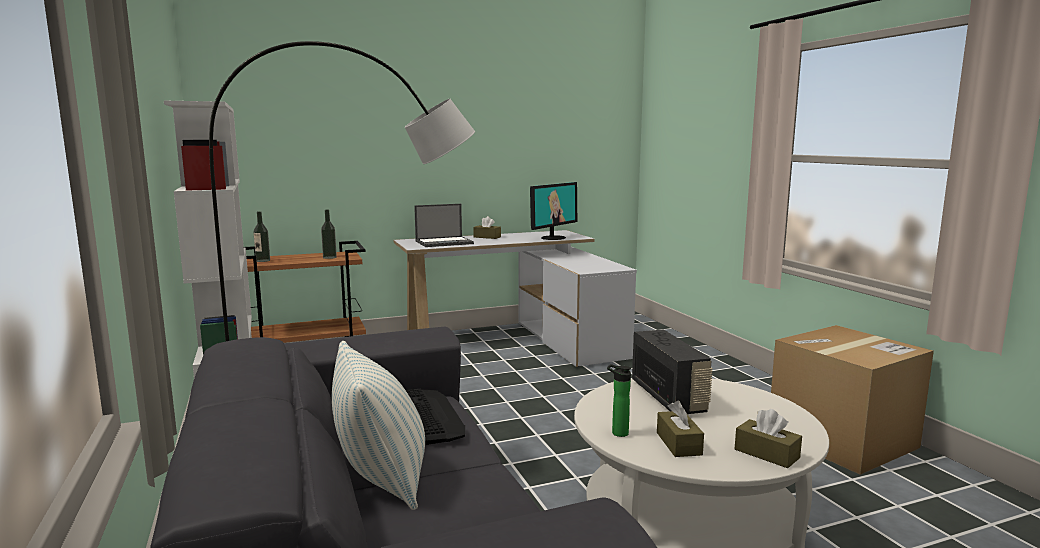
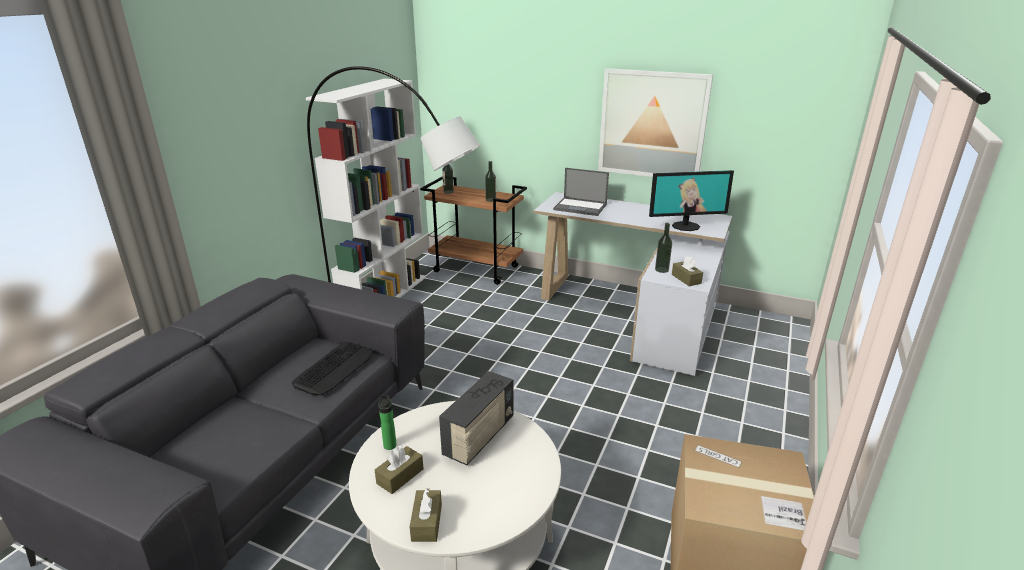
camera: 45 degrees right, 15 degrees up
pillow [332,341,425,510] -> none
brown tissue box [473,216,501,239] -> brown tissue box moved to [672,256,703,286]
none -> picture [598,68,713,177]
none -> bottle [655,223,672,273]

